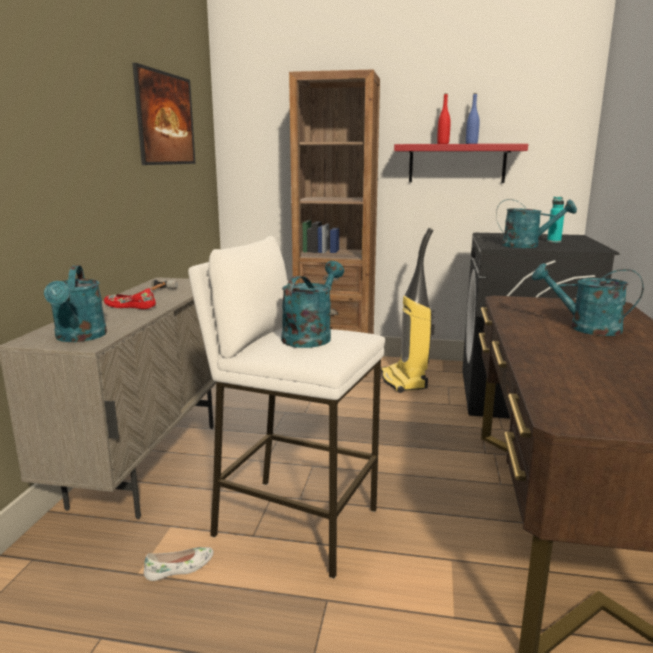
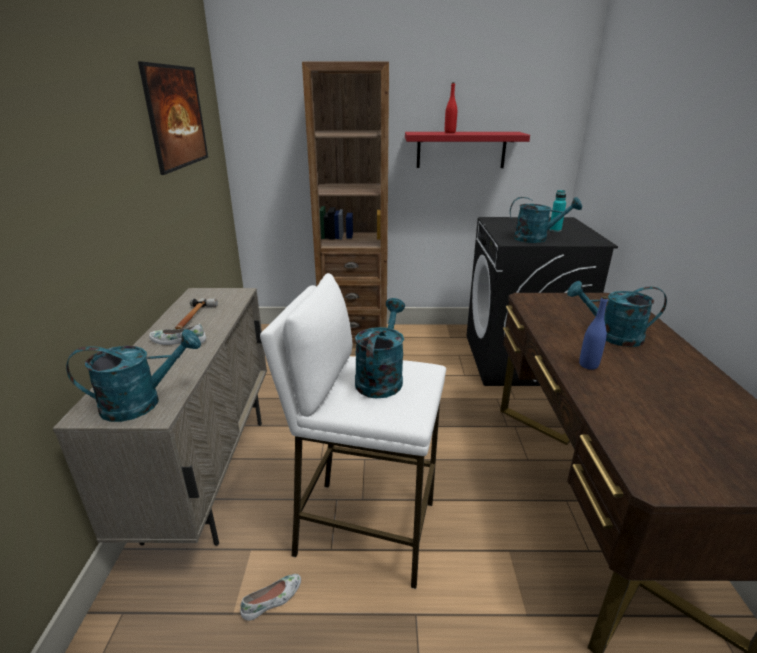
camera: 10 degrees left, 10 degrees up
turquoise watering can [44,265,107,342] -> turquoise watering can turned 90 degrees counterclockwise [66,329,201,422]
red shoe [104,288,156,309] -> white shoe [149,324,206,345]
vacuum cleaner [381,228,435,393] -> none
blue bottle [466,93,480,144] -> blue bottle moved to [579,296,608,370]

